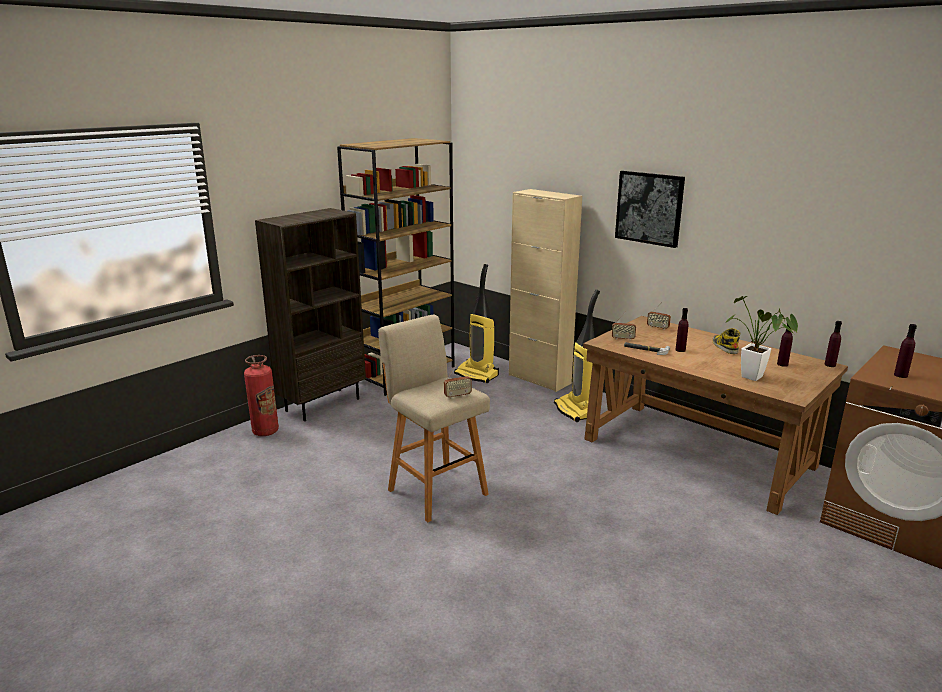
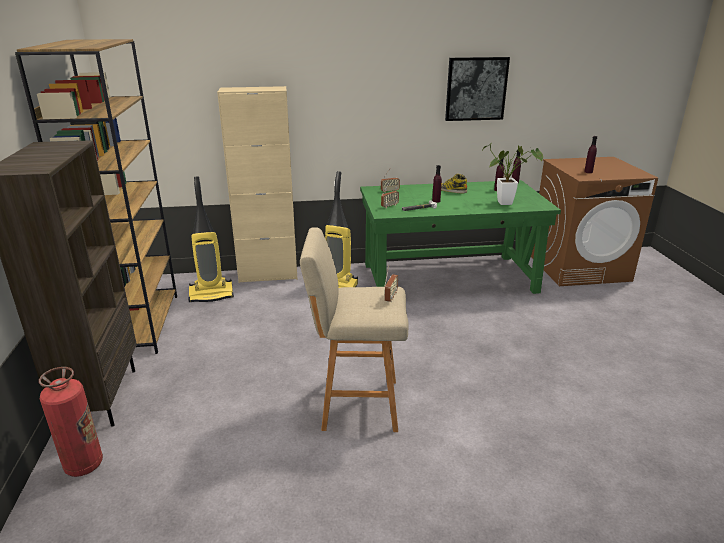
camera: 50 degrees left, 5 degrees up
brown desk [583,316,848,515] -> green desk [360,180,561,294]
picture [615,171,685,248] -> picture moved to [445,57,510,121]

